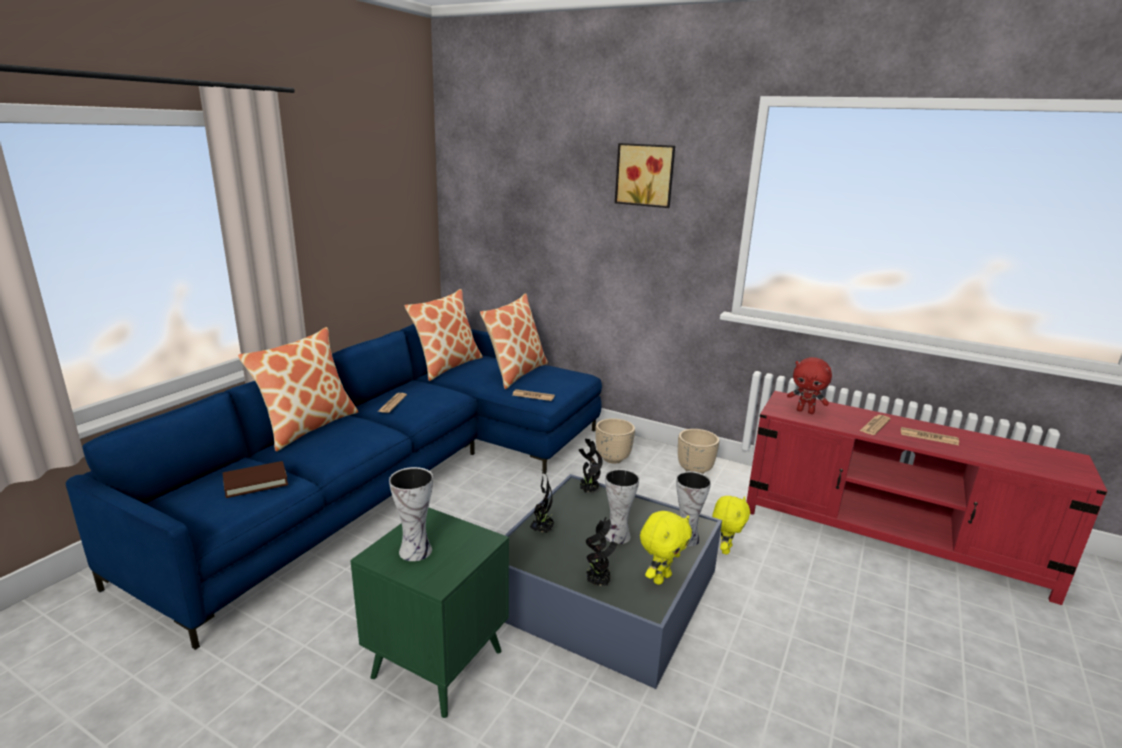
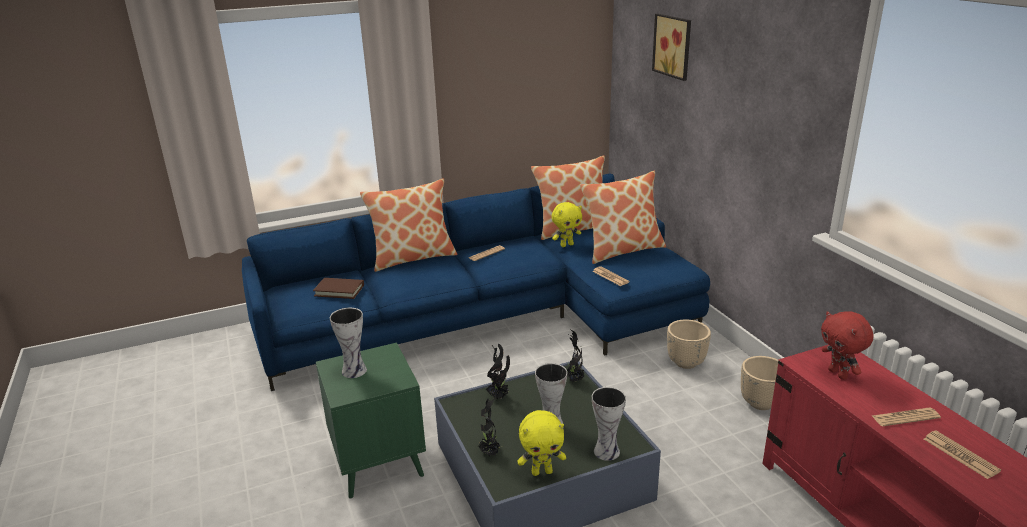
camera: 40 degrees right, 5 degrees up
picture [615,143,675,208] -> picture moved to [652,14,691,81]
yellow plush toy [712,496,750,554] -> yellow plush toy moved to [552,202,582,247]

